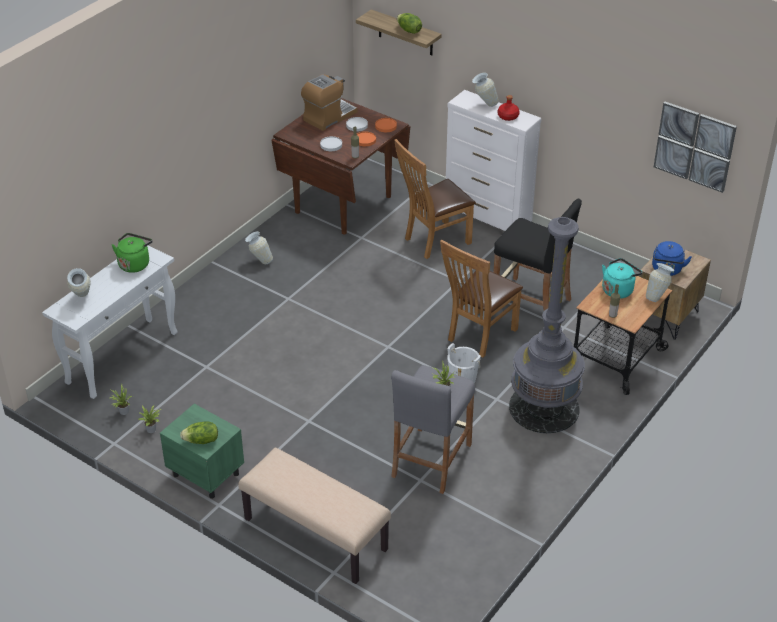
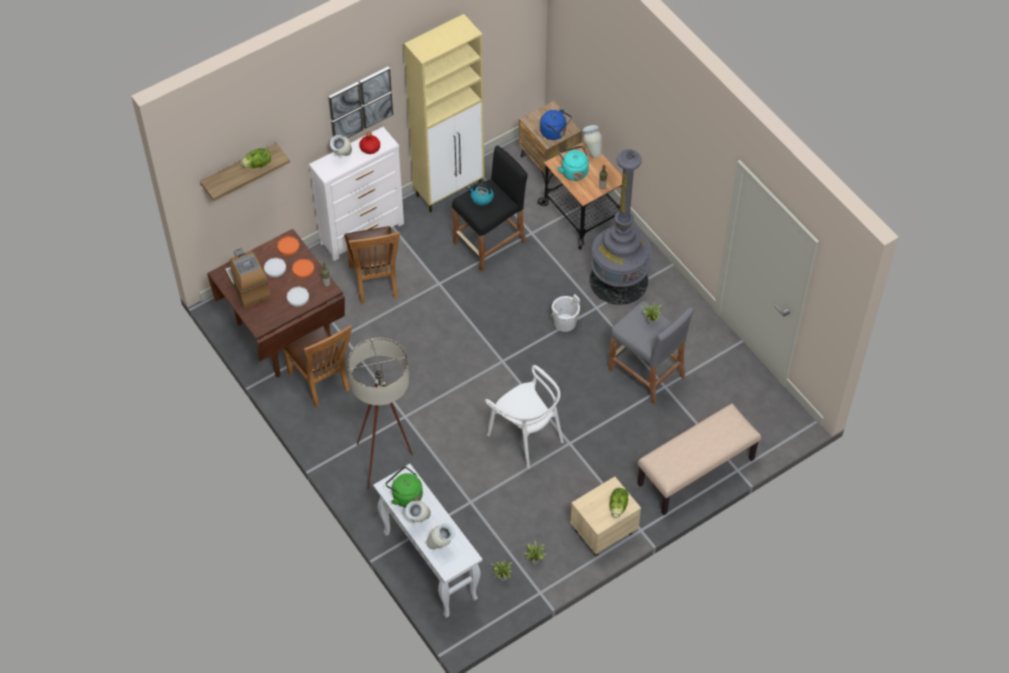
camera: 70 degrees left, 15 degrees up
green nightstand [160,404,244,499] -> beige nightstand [570,476,641,556]
vase [245,231,273,264] -> vase moved to [405,501,431,522]
brown chair [440,240,523,358] -> brown chair moved to [284,325,352,407]
picture [654,102,737,193] -> picture moved to [328,67,393,138]
none -> beige floor lamp [347,338,413,490]
none -> beige cabinet [404,14,484,213]
none -> kettle [468,183,494,206]
none -> white chair [485,365,564,469]

